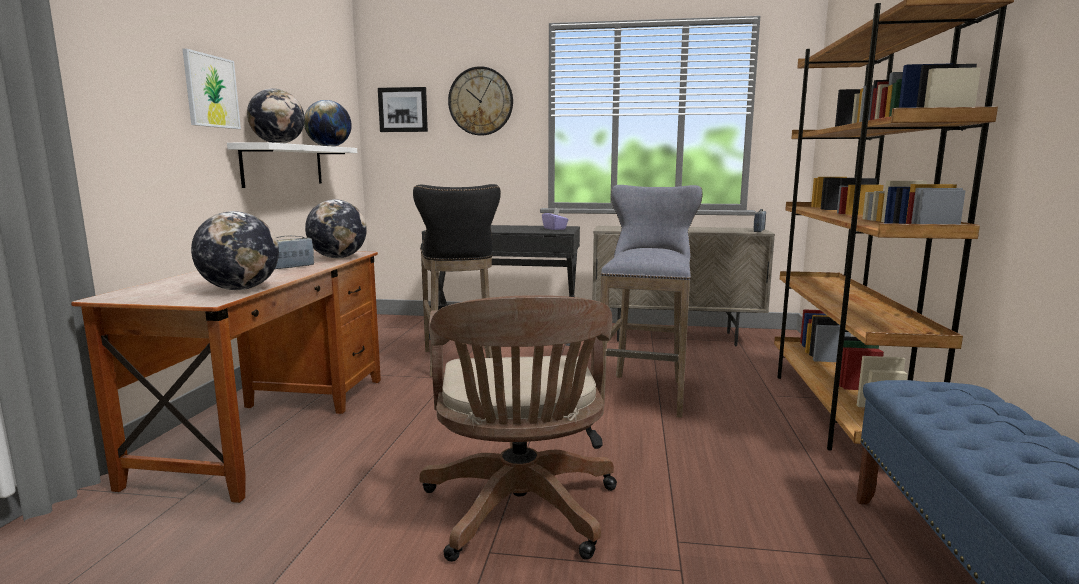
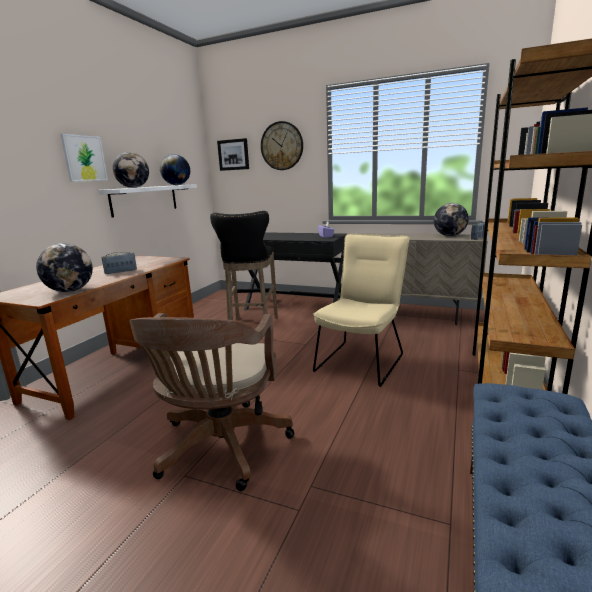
camera: 15 degrees right, 5 degrees up
globe [305,199,367,258] -> globe moved to [434,203,469,236]
grey stool [600,185,703,418] -> beige chair [313,233,410,387]

